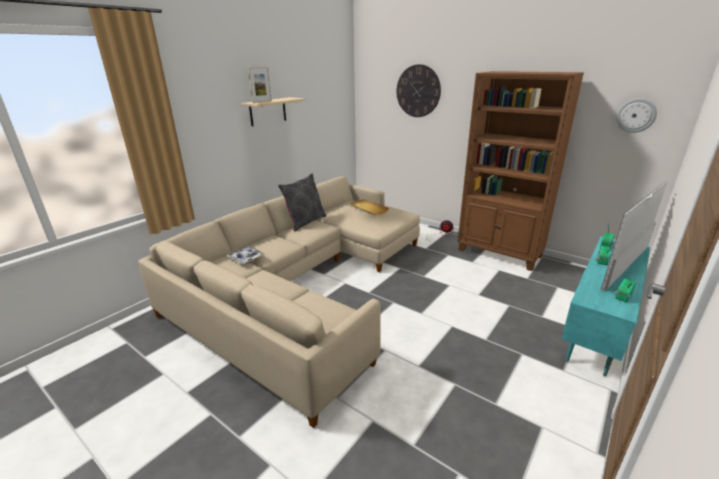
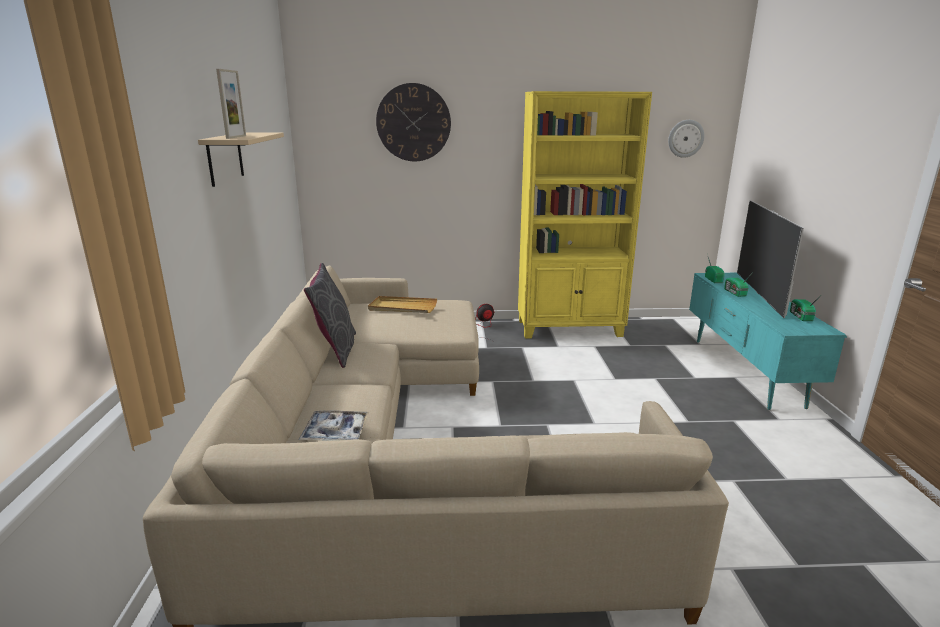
camera: 40 degrees left, 5 degrees down
brown bookcase [458,71,584,271] -> yellow bookcase [518,91,652,339]

